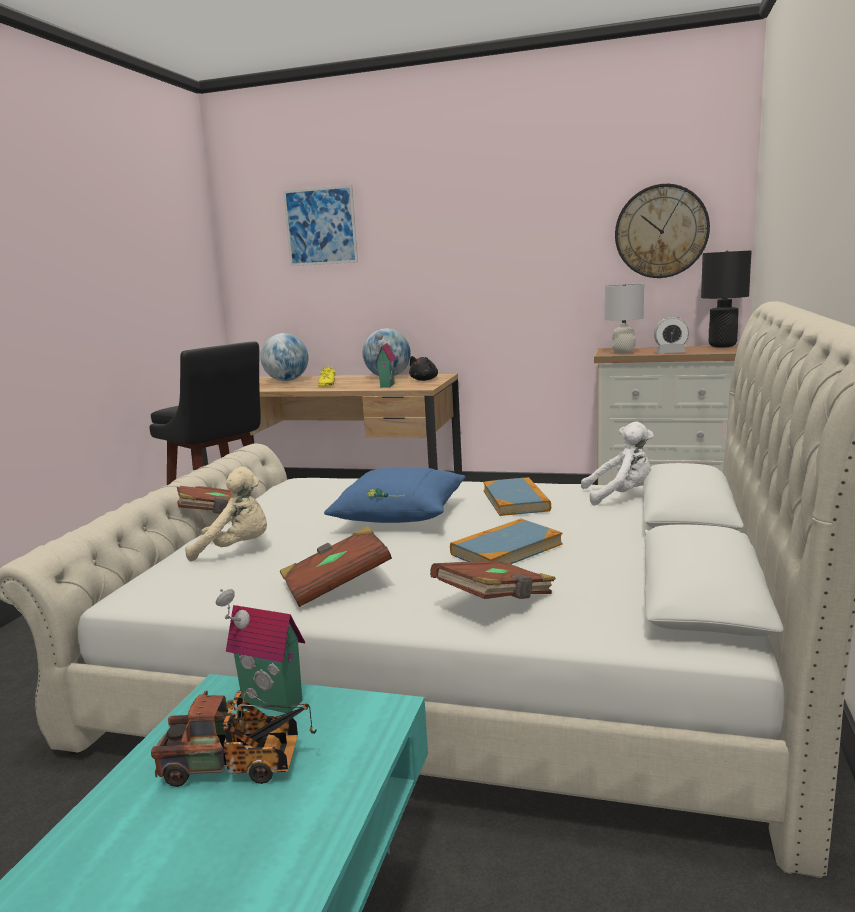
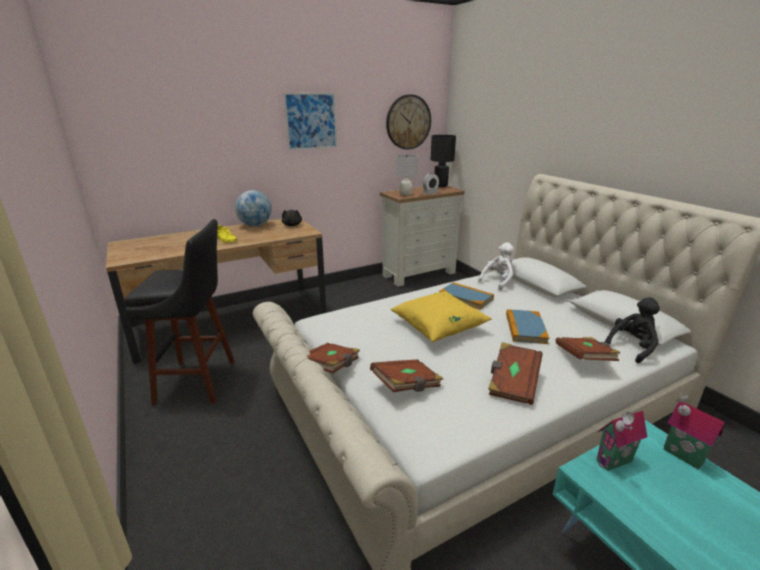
camera: 45 degrees left, 10 degrees up
toy truck [151,690,317,787] -> none
beige plush toy [185,466,267,562] -> brown book [370,360,443,392]
globe [260,333,308,381] -> none
picture [283,185,358,266] -> picture moved to [283,92,337,151]
blue pillow [324,468,465,523] -> yellow pillow [391,291,492,342]
toy house [375,333,396,388] -> toy house moved to [663,392,725,469]
none -> black plush toy [605,297,660,363]

